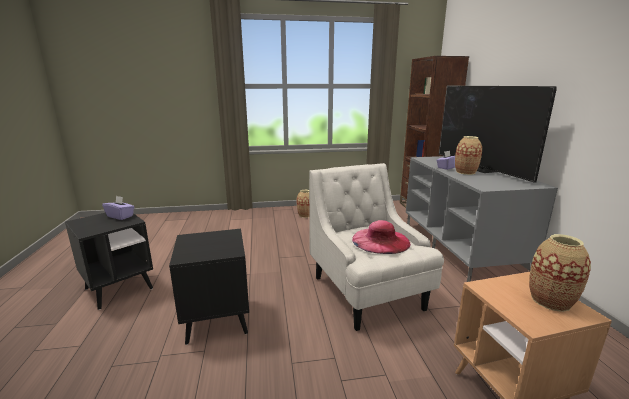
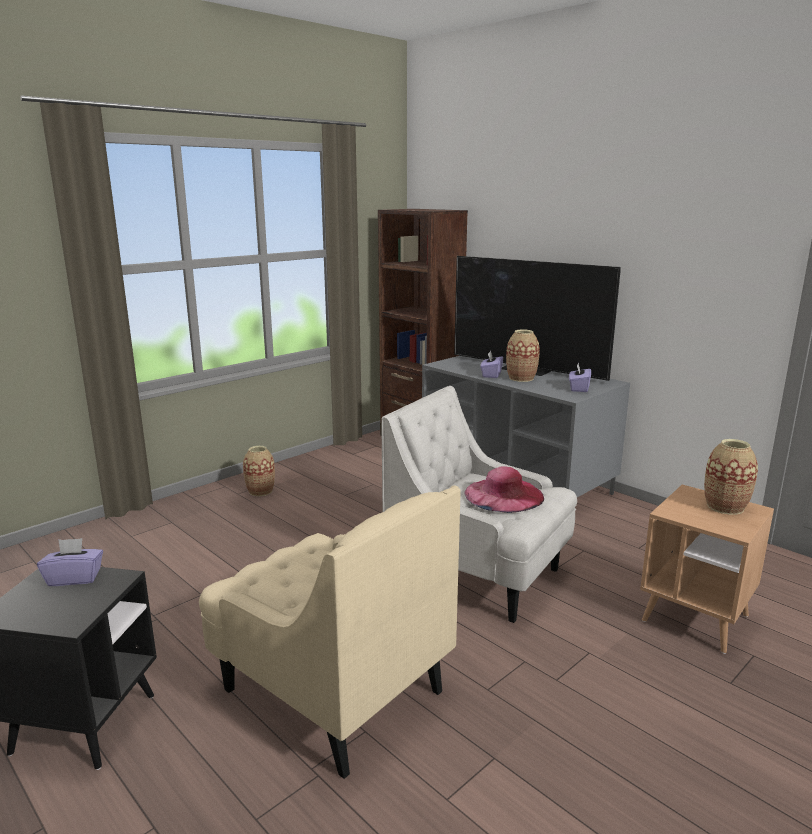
camera: 35 degrees left, 0 degrees up
black side table [169,229,249,345] -> beige armchair [199,486,461,779]
none -> purple tissue box [569,363,591,392]

